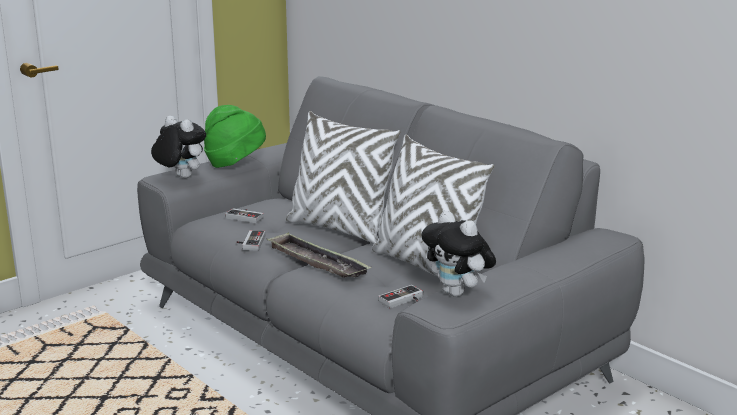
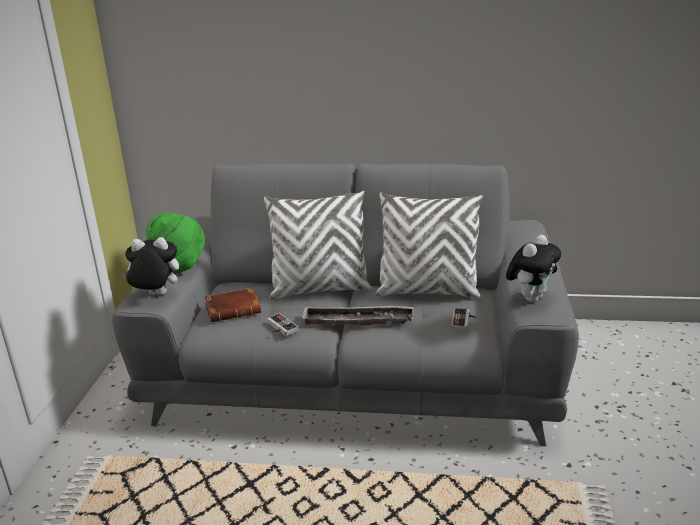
camera: 40 degrees left, 5 degrees up
game controller [225,208,264,223] -> brown book [204,287,261,322]
plush toy [422,211,496,297] -> plush toy turned 60 degrees counterclockwise [506,235,561,302]

